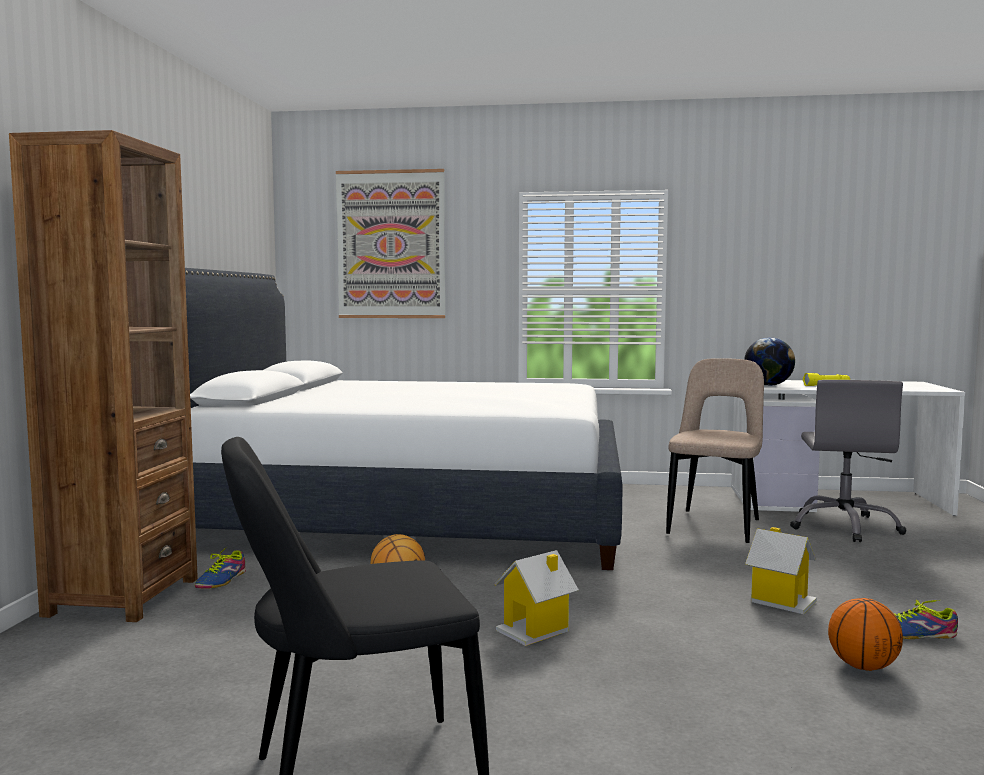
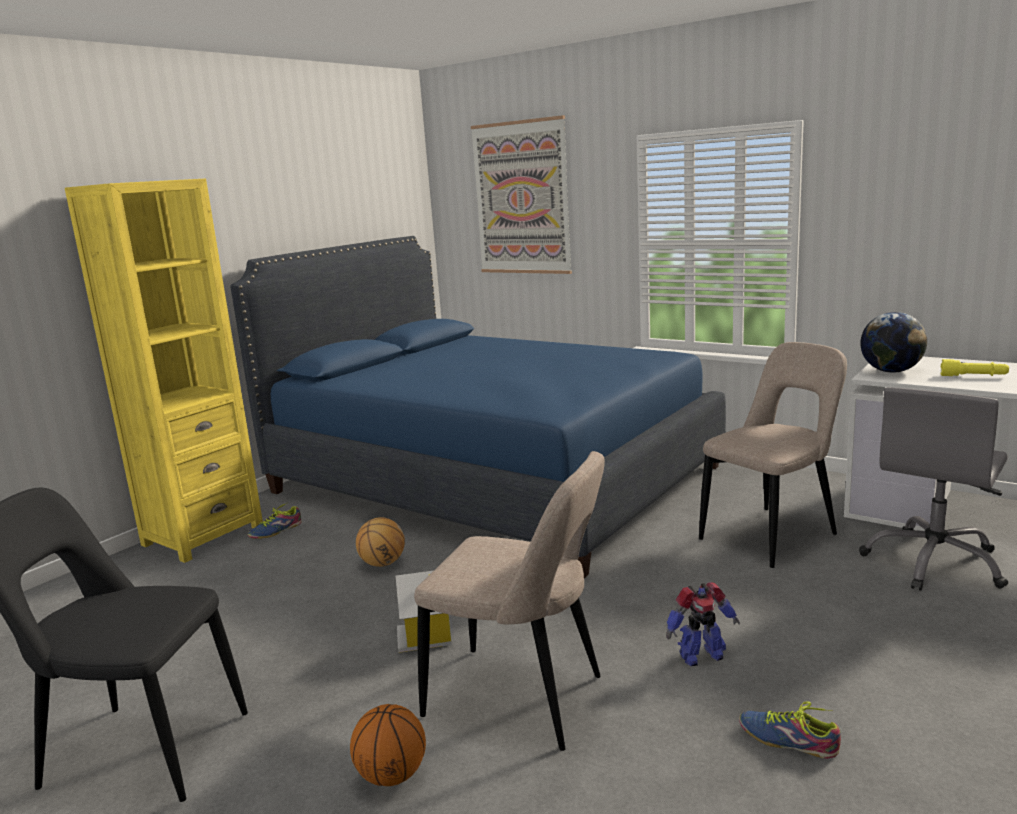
camera: 30 degrees right, 10 degrees up
brown bookcase [9,130,198,622] -> yellow bookcase [65,179,263,563]
white bed [185,268,622,570] -> blue bed [230,236,726,578]
toy house [745,527,817,614] -> toy robot [666,582,740,666]
basketball [828,598,903,671] -> basketball moved to [350,704,426,786]
none -> beige chair [414,451,605,751]

